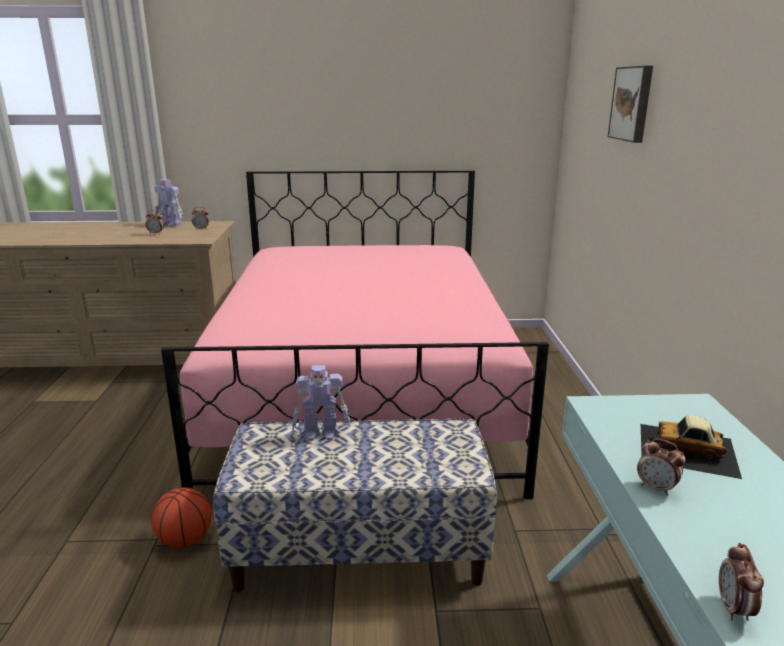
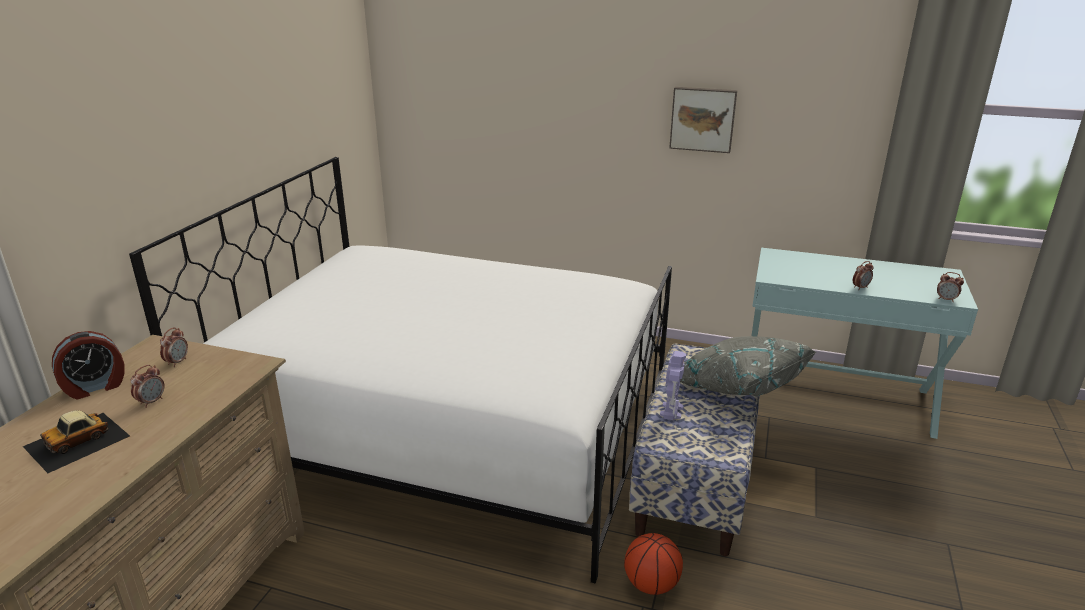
camera: 70 degrees left, 5 degrees up
toy robot [155,179,183,226] -> alarm clock [52,331,124,399]
pink bed [161,171,549,499] -> white bed [129,157,672,583]
picture [608,66,653,143] -> picture moved to [669,87,737,153]
toy car [641,415,742,479] -> toy car moved to [23,410,130,473]
none -> grey pillow [680,336,816,396]

